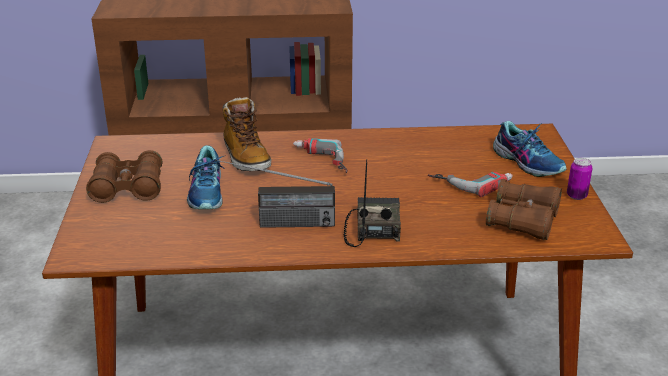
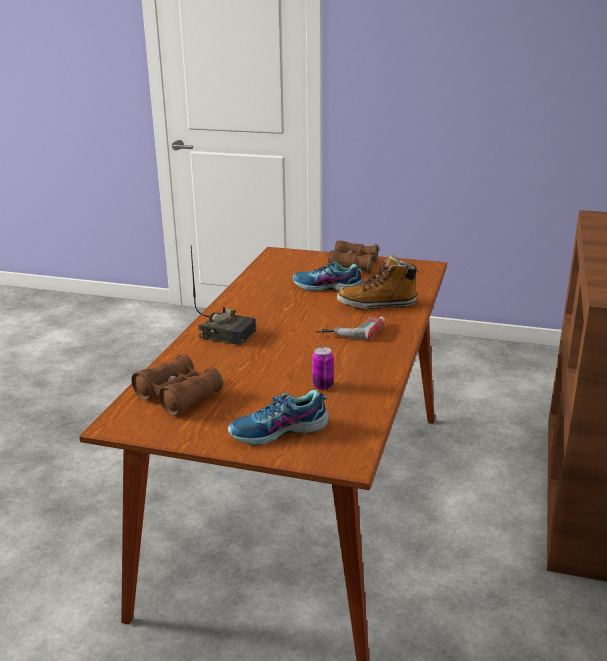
camera: 110 degrees right, 5 degrees down
radio [215,159,335,228] -> none
power drill [428,172,513,197] -> none
can [567,158,592,200] -> can moved to [312,347,333,390]

